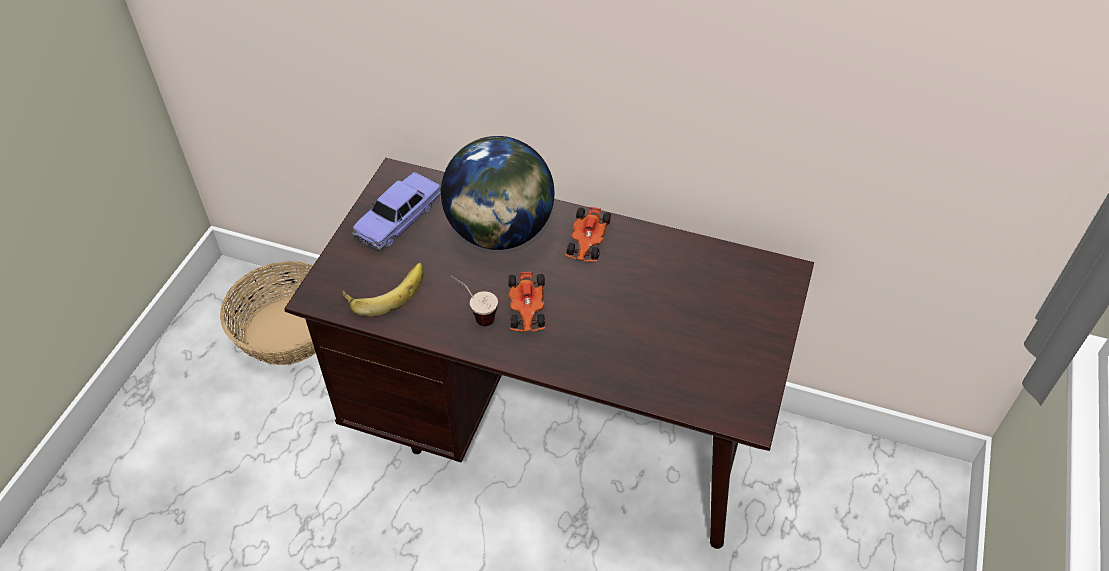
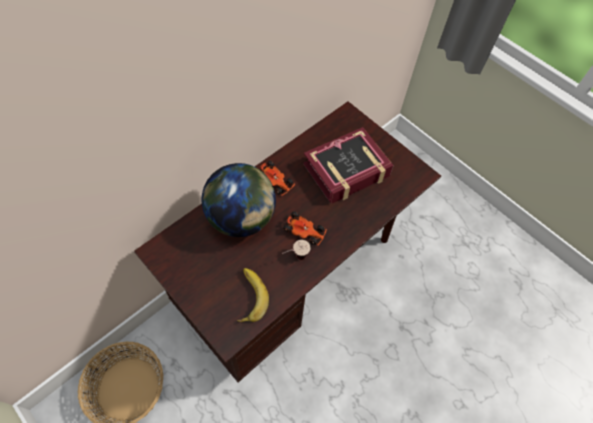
camera: 65 degrees left, 10 degrees up
toy car [352,172,441,250] -> none
none -> book [303,127,394,204]

